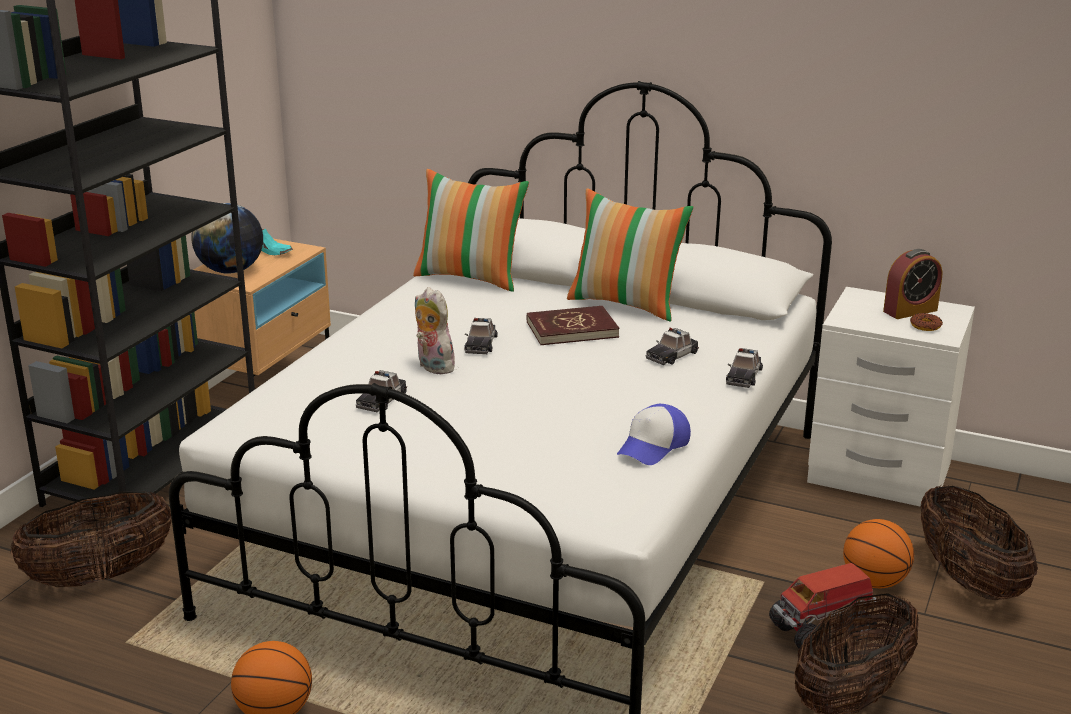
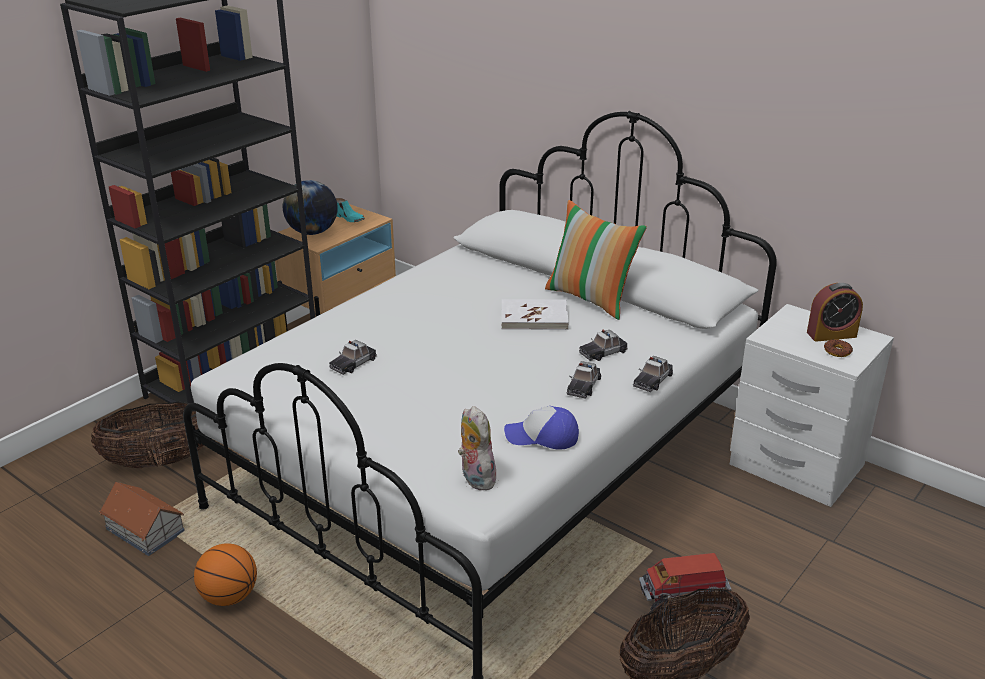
camera: 15 degrees right, 5 degrees up
pillow [413,169,529,292] -> none
plush toy [415,287,455,375] -> plush toy moved to [458,406,496,490]
toy car [464,318,498,354] -> toy car moved to [567,361,601,399]
red book [527,306,620,345] -> white book [501,299,569,330]
cap [617,404,691,465] -> cap turned 45 degrees clockwise [504,406,579,449]
basketball [843,519,914,588] -> none
basket [921,485,1038,600] -> none
none -> toy house [99,482,185,556]

